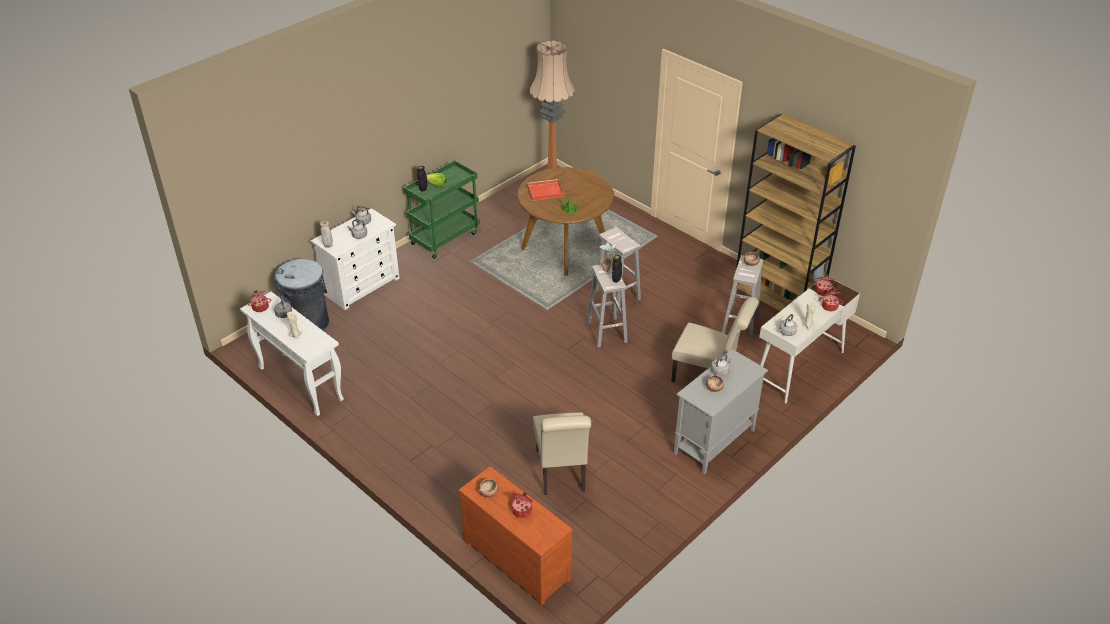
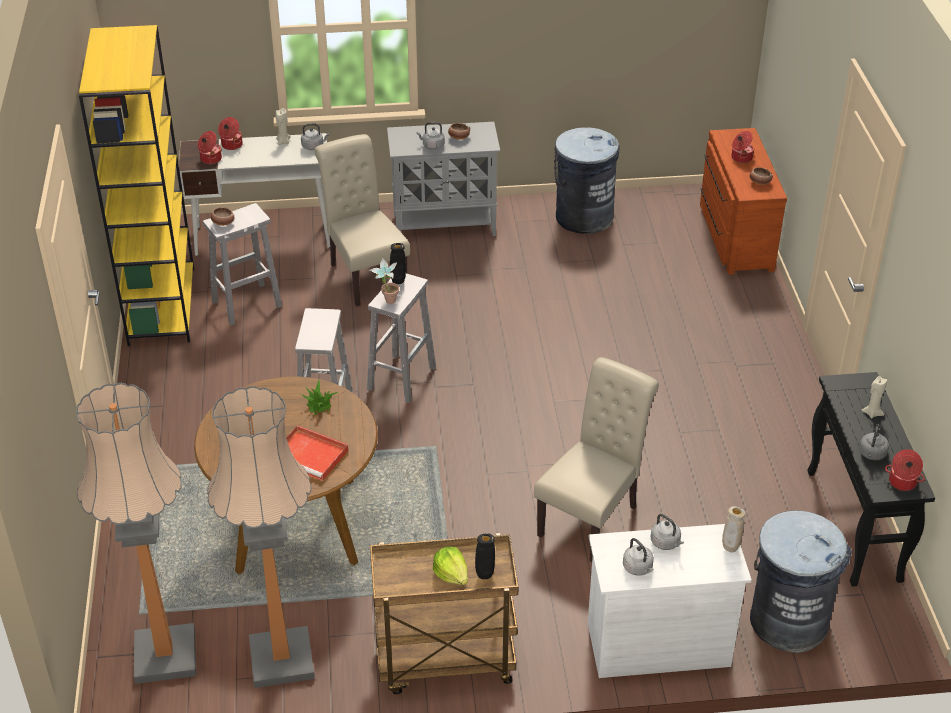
camera: 140 degrees left, 0 degrees up
white console table [240,292,344,416] -> black console table [807,372,935,587]
green cart [404,161,480,259] -> brown cart [370,533,518,694]
beige chair [533,412,591,495] -> beige chair moved to [534,357,659,562]
brown bookcase [736,114,856,311] -> yellow bookcase [79,25,194,346]
none -> floor lamp [207,386,315,688]
none -> grey trash can [554,127,620,234]

